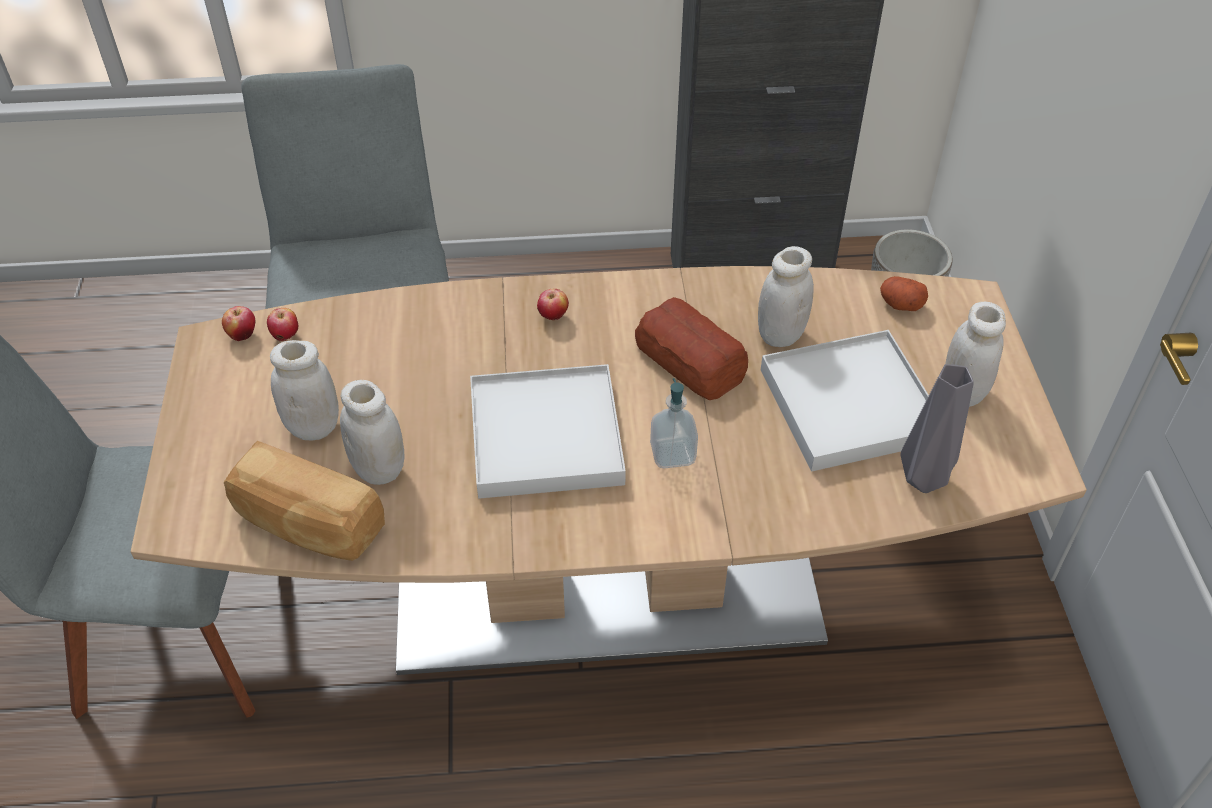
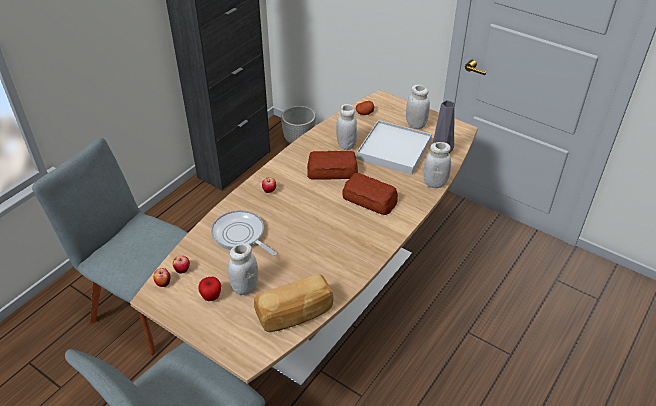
camera: 50 degrees left, 5 degrees down
white jar [340,380,405,485] -> white jar moved to [424,142,451,188]
white tray [470,364,626,499] -> none
soap dispenser [650,378,698,469] -> bread [342,173,398,215]
none -> apple [198,277,221,301]
none -> frying pan [211,210,277,256]

